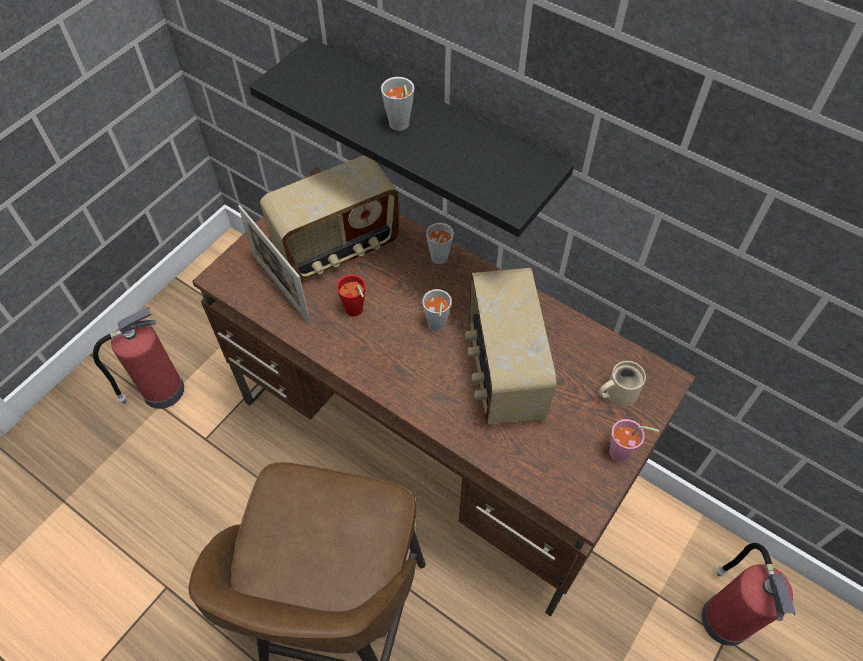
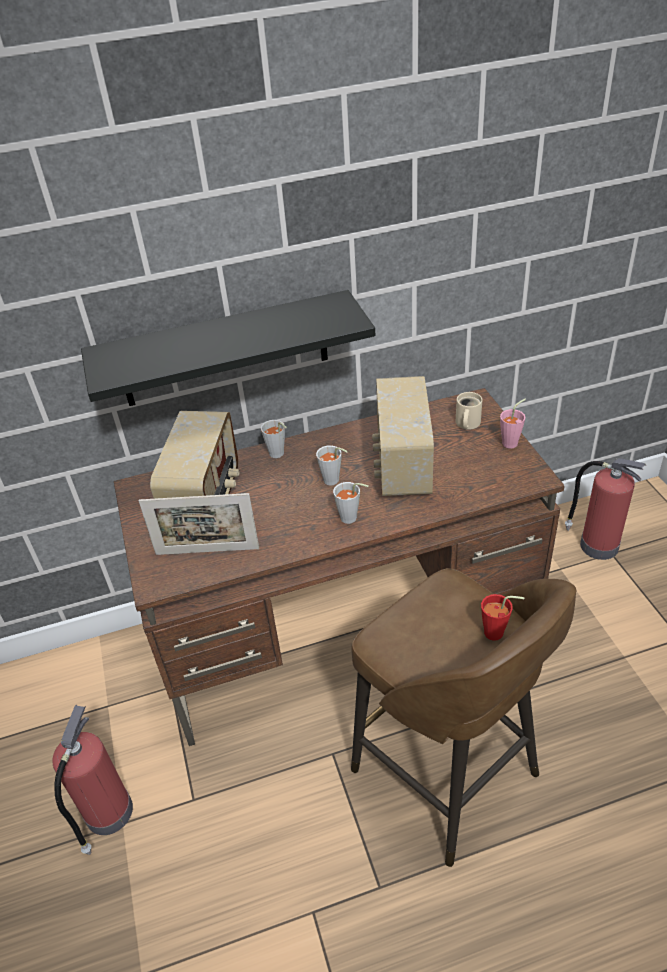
camera: 50 degrees left, 15 degrees down
red cup [336,274,365,317] -> red cup moved to [481,594,524,641]
grey cup [381,77,414,131] -> grey cup moved to [333,482,369,524]
radio [465,268,556,425] -> radio turned 60 degrees clockwise [372,376,434,496]

